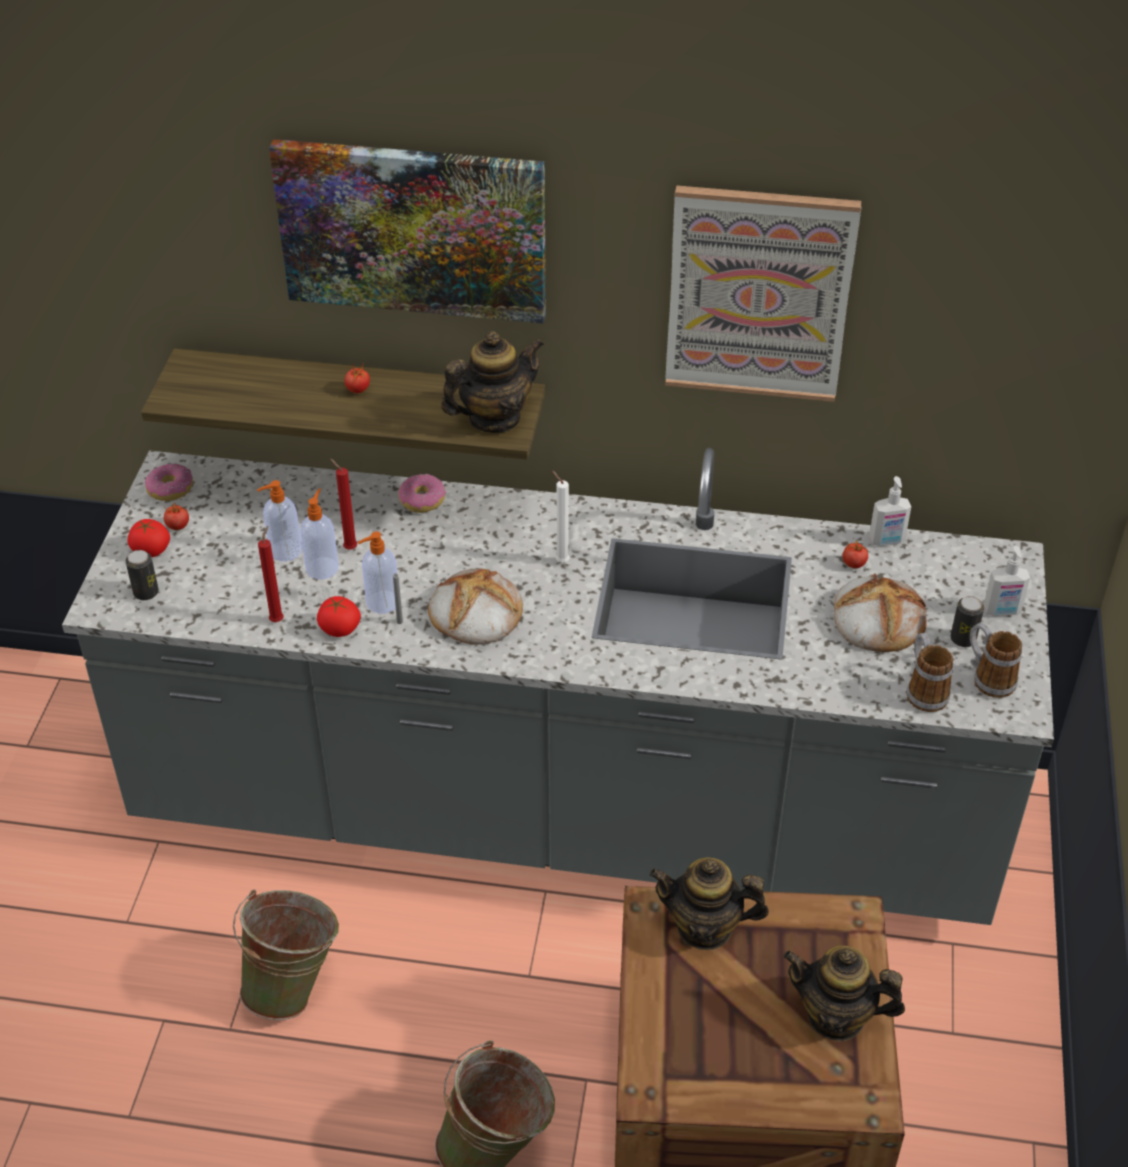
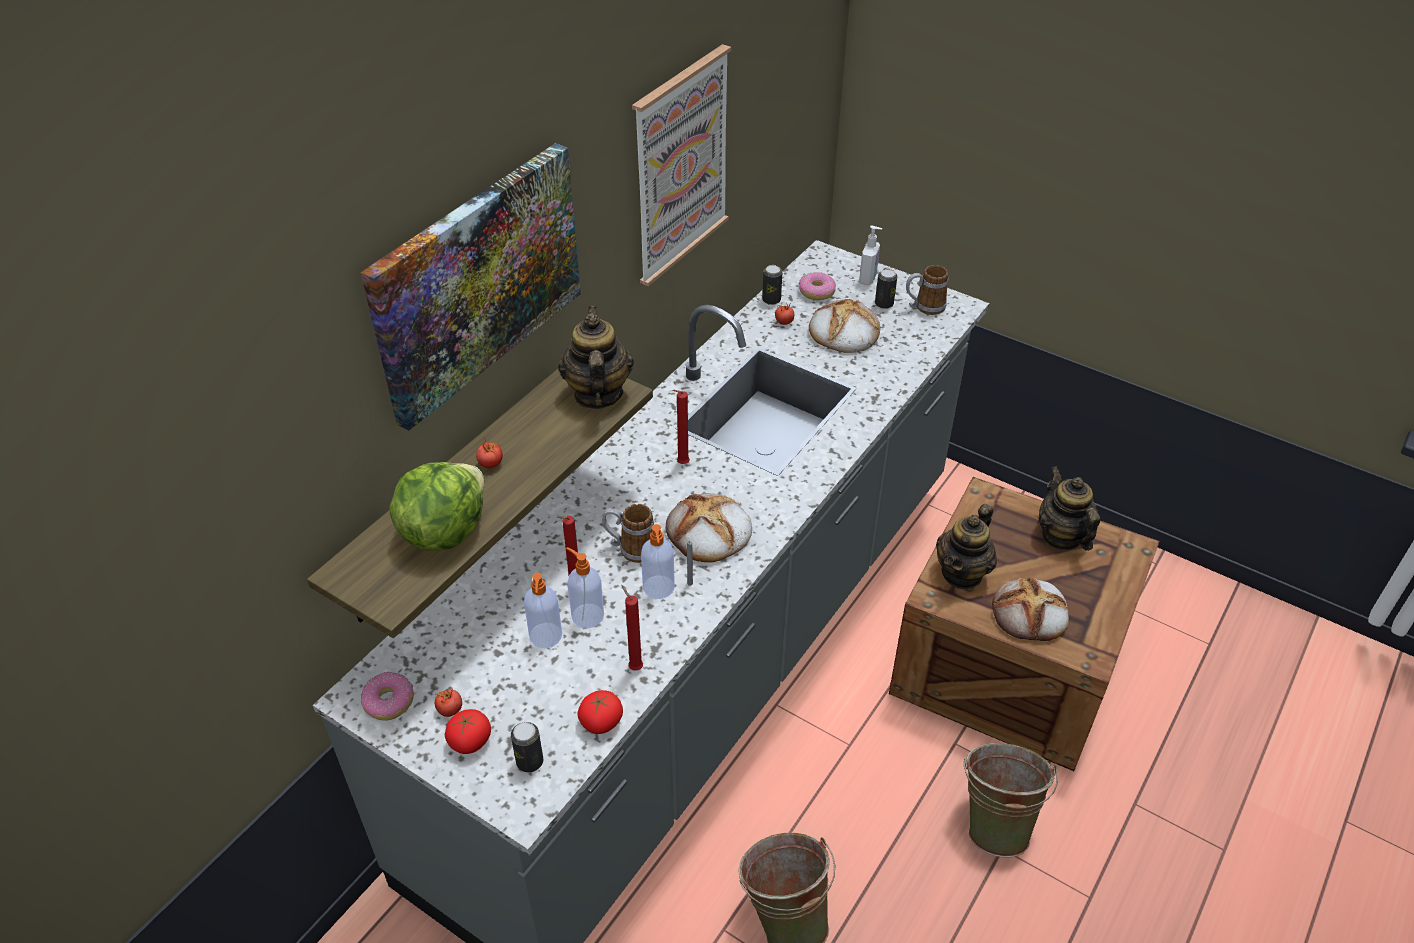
camera: 65 degrees left, 0 degrees up
tomato [317,596,361,637] -> tomato moved to [577,690,623,734]
donut [398,474,446,513] -> donut moved to [798,272,836,300]
white candle [552,470,570,562] -> red candle [672,390,690,464]
teapot [783,946,905,1041] -> teapot turned 120 degrees clockwise [1038,466,1100,551]
soap dispenser [869,476,911,546] -> can [762,265,783,305]
mug [907,633,953,712] -> mug moved to [602,504,654,563]
none -> lettuce [390,462,484,551]
none -> bread [992,577,1069,641]

